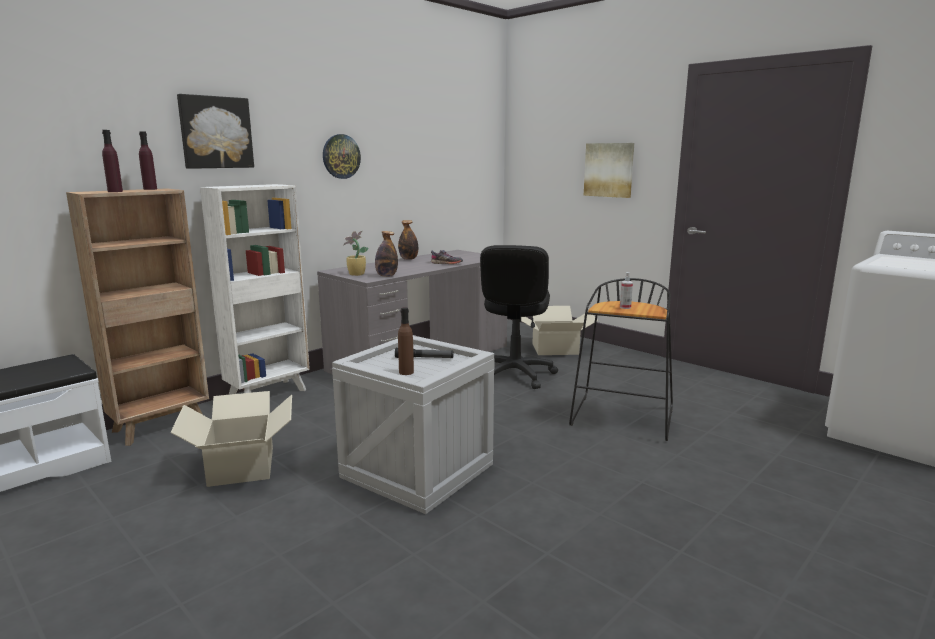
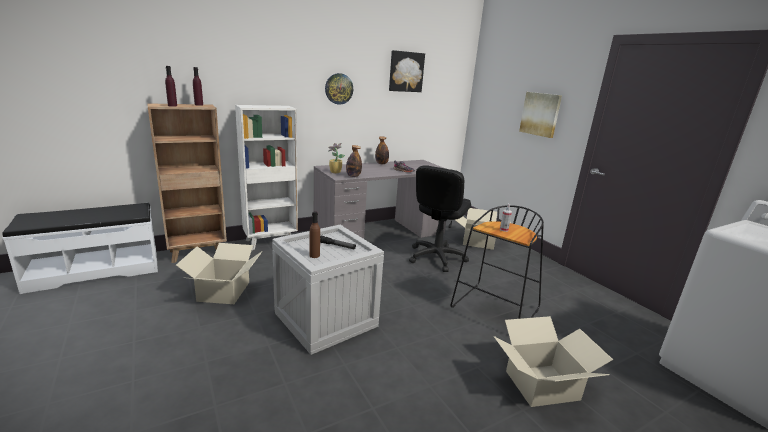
camera: 15 degrees right, 5 degrees up
picture [177,94,254,169] -> picture moved to [389,50,425,92]
none -> cardboard box [494,316,613,407]

